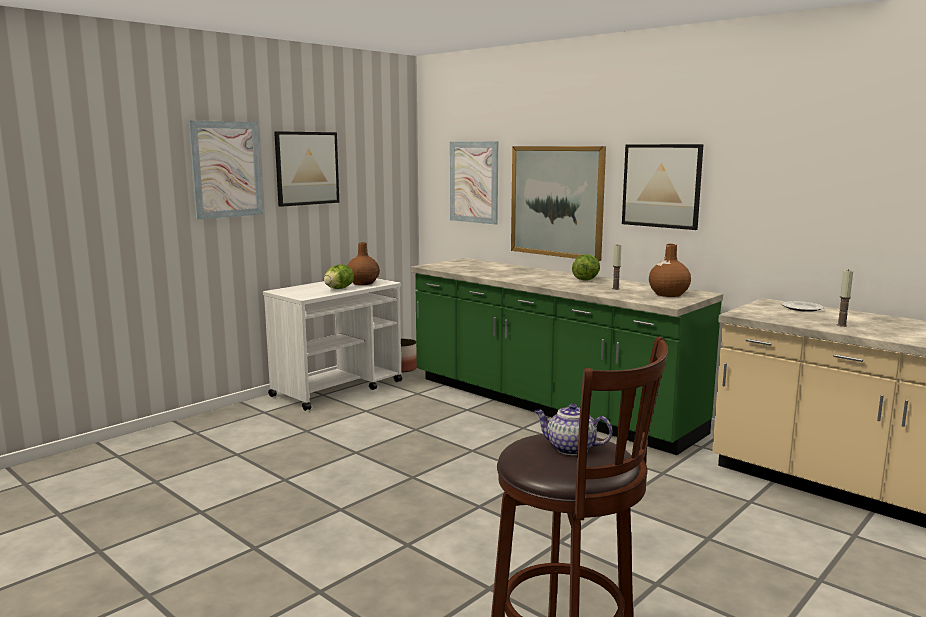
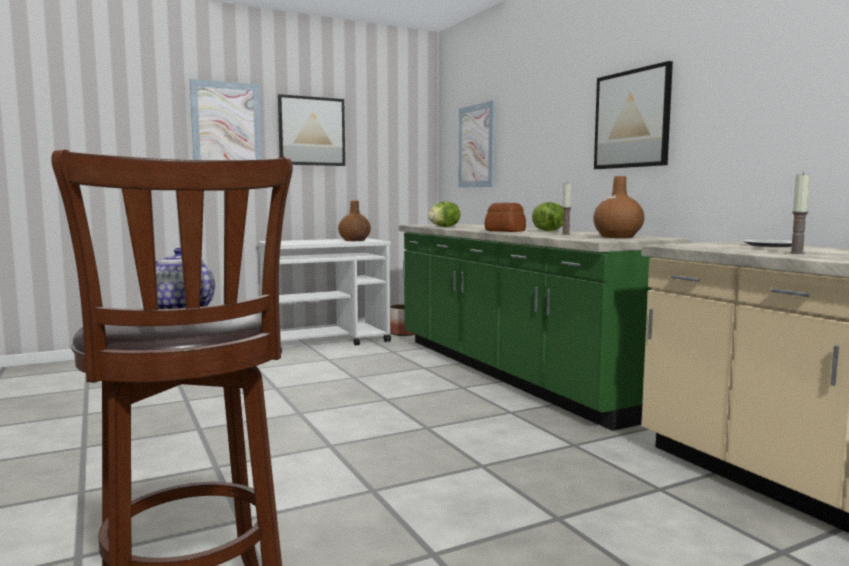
camera: 20 degrees right, 5 degrees down
lettuce [324,264,354,289] -> lettuce moved to [428,201,460,227]
picture [511,146,606,261] -> none
none -> bread [485,203,526,232]

